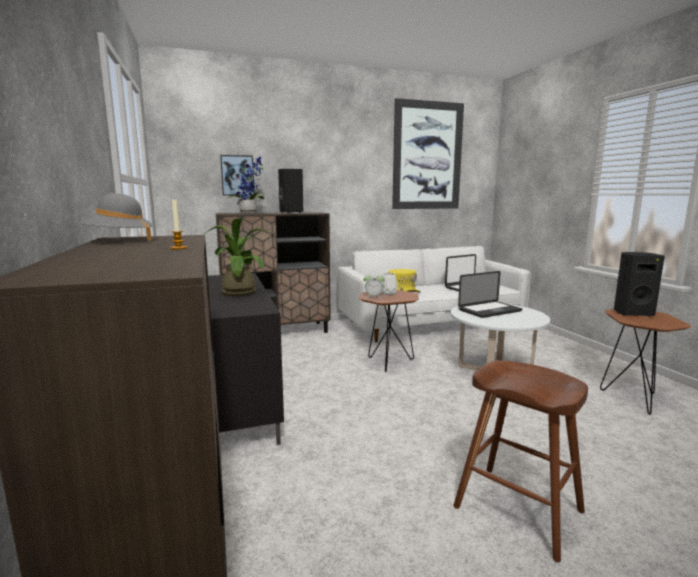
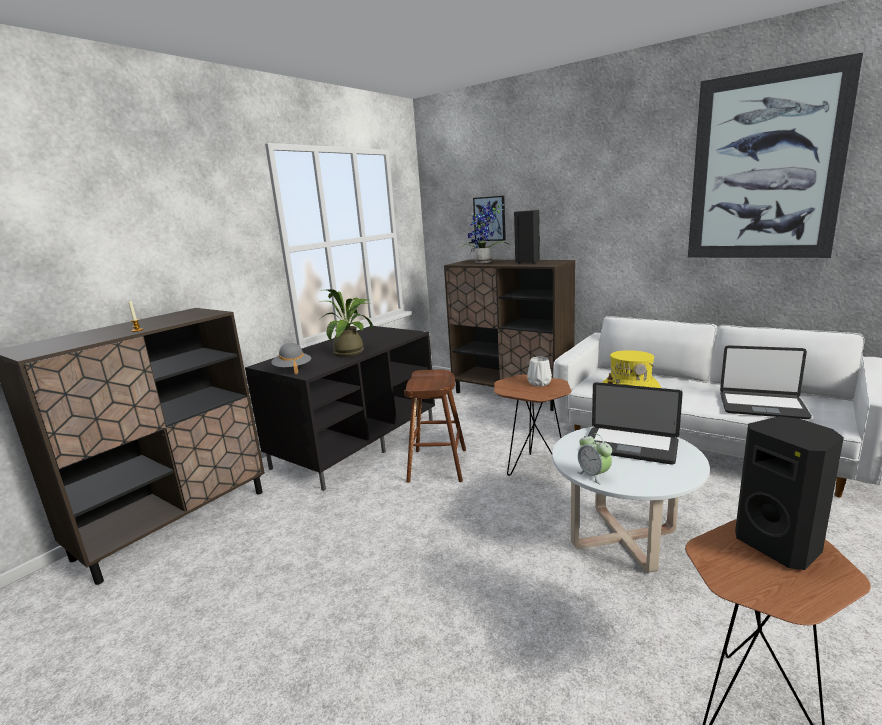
camera: 55 degrees right, 5 degrees up
grey hat [78,193,154,241] -> grey hat moved to [271,343,311,374]
alarm clock [363,275,385,299] -> alarm clock moved to [577,433,612,484]
brown stool [453,361,588,562] -> brown stool moved to [404,370,466,483]

